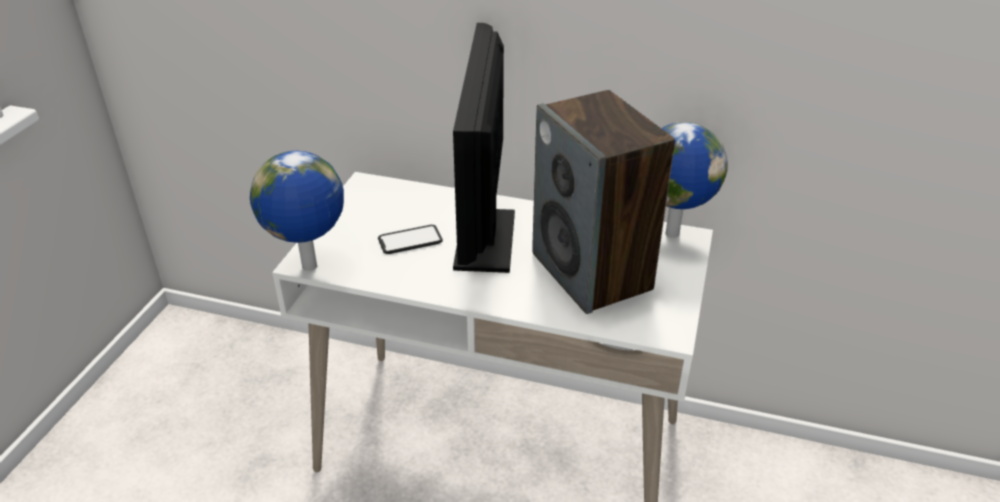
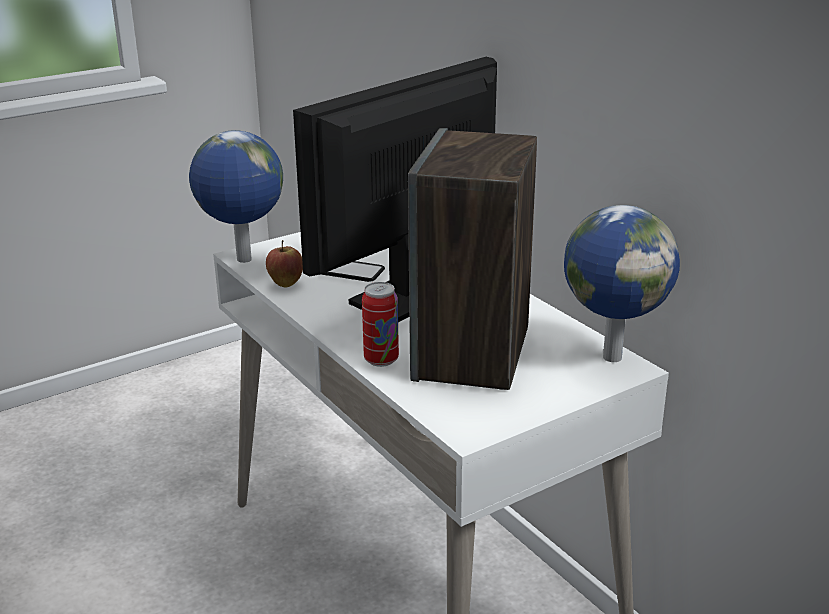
camera: 40 degrees right, 10 degrees down
none -> apple [266,240,303,288]
none -> can [362,282,399,367]

